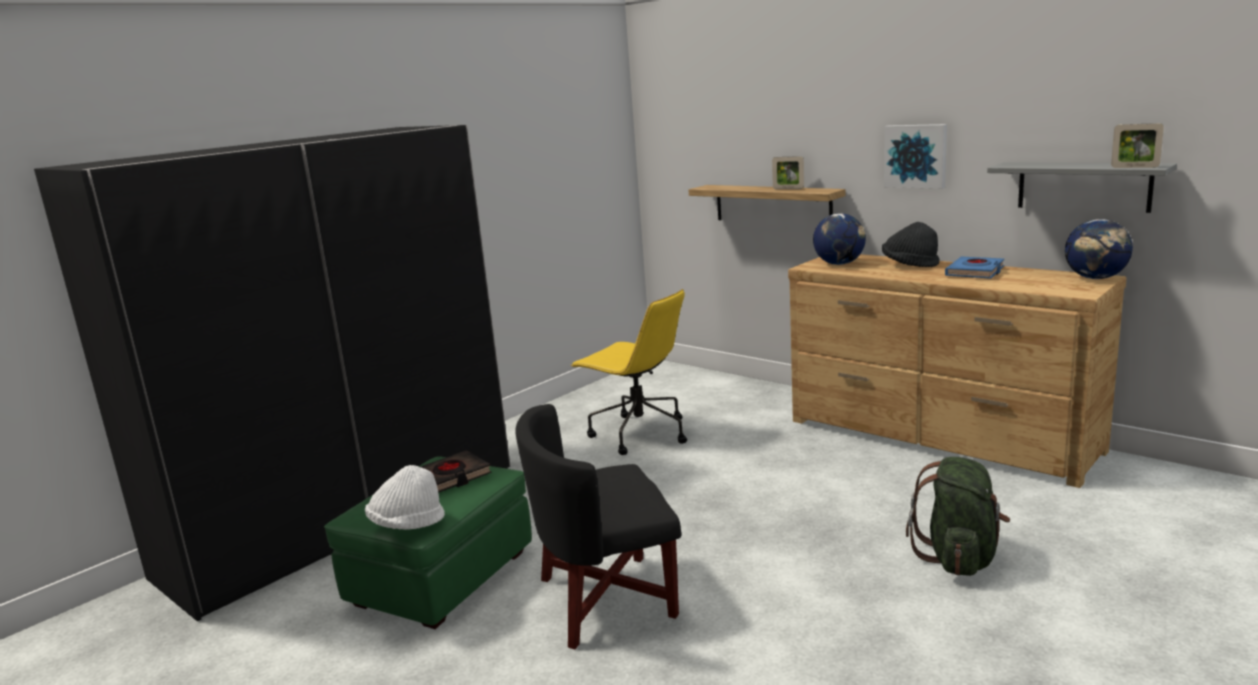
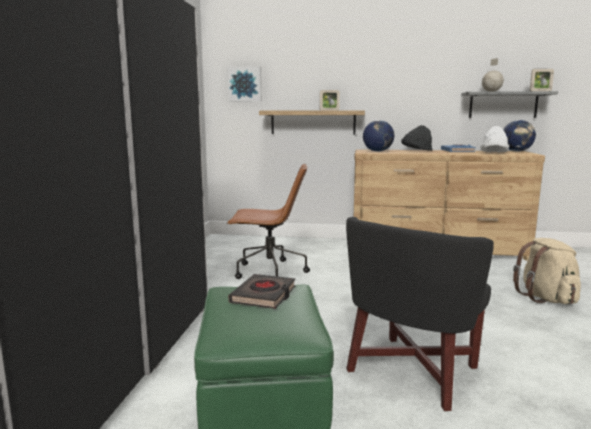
camera: 35 degrees left, 5 degrees down
white hat [365,465,445,530] -> white hat moved to [480,126,509,152]
yellow office chair [571,289,687,455] -> brown office chair [227,164,310,279]
picture [884,124,947,189] -> picture moved to [227,66,262,102]
green backpack [906,457,1010,576] -> beige backpack [513,238,581,304]
none -> globe [482,58,504,92]

